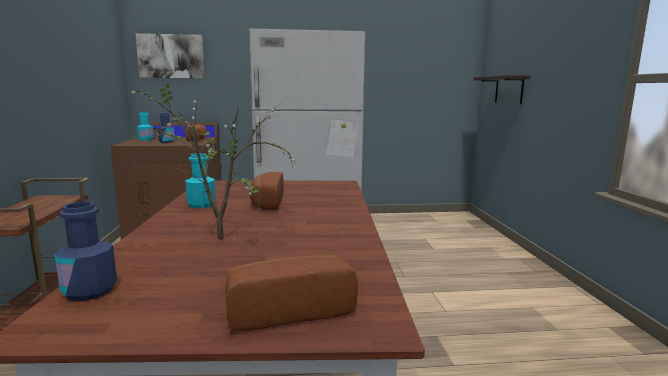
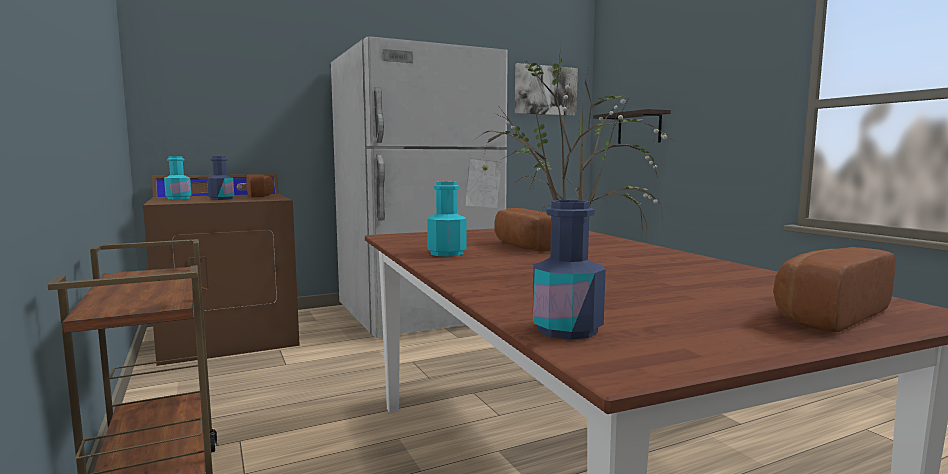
camera: 20 degrees left, 5 degrees down
picture [135,33,205,78] -> picture moved to [515,63,578,116]

